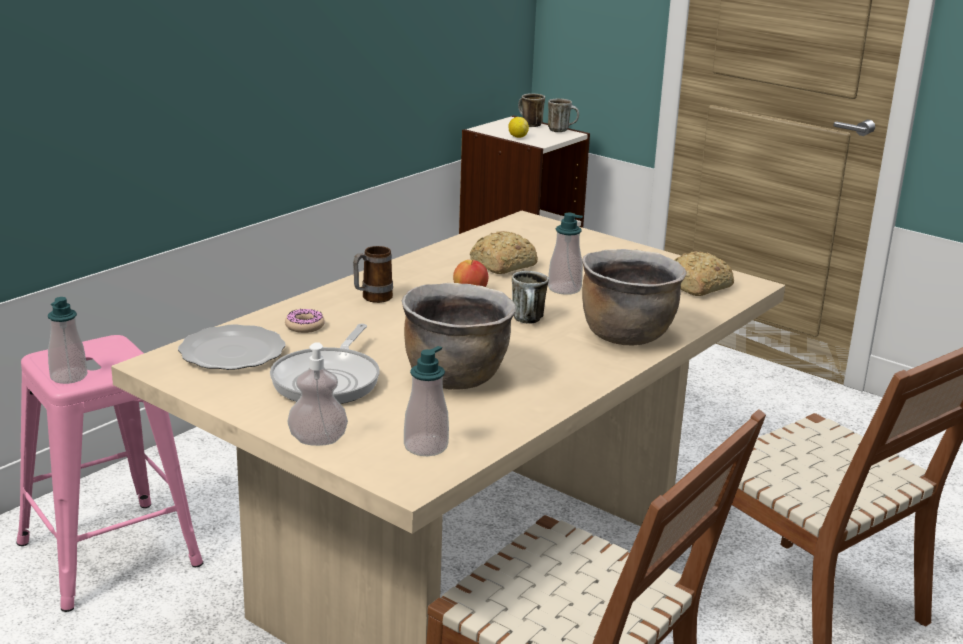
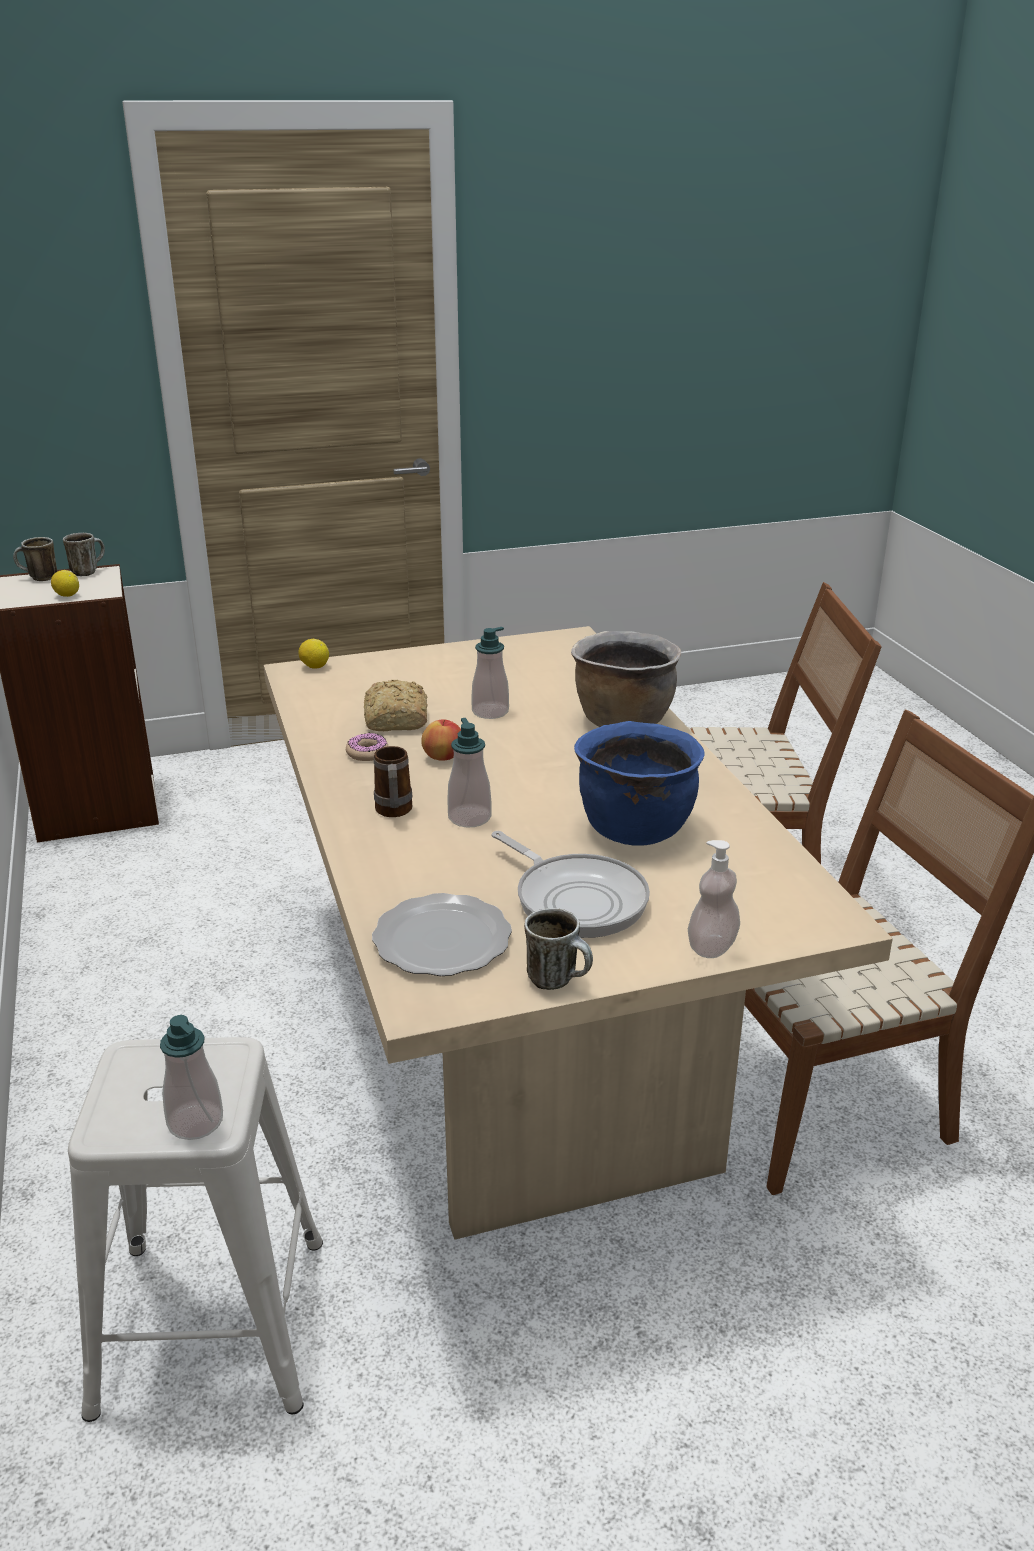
camera: 55 degrees left, 5 degrees up
pink stool [16,335,203,612] -> white stool [68,1037,323,1422]
donut [285,309,325,333] -> donut moved to [346,733,388,761]
brown cooking pot [402,283,516,390] -> blue cooking pot [574,721,705,846]
soap dispenser [404,346,449,456] -> soap dispenser moved to [447,718,492,828]
mug [512,271,549,324] -> mug moved to [524,908,593,990]
bread [675,251,734,296] -> none
none -> lemon [298,639,329,668]

